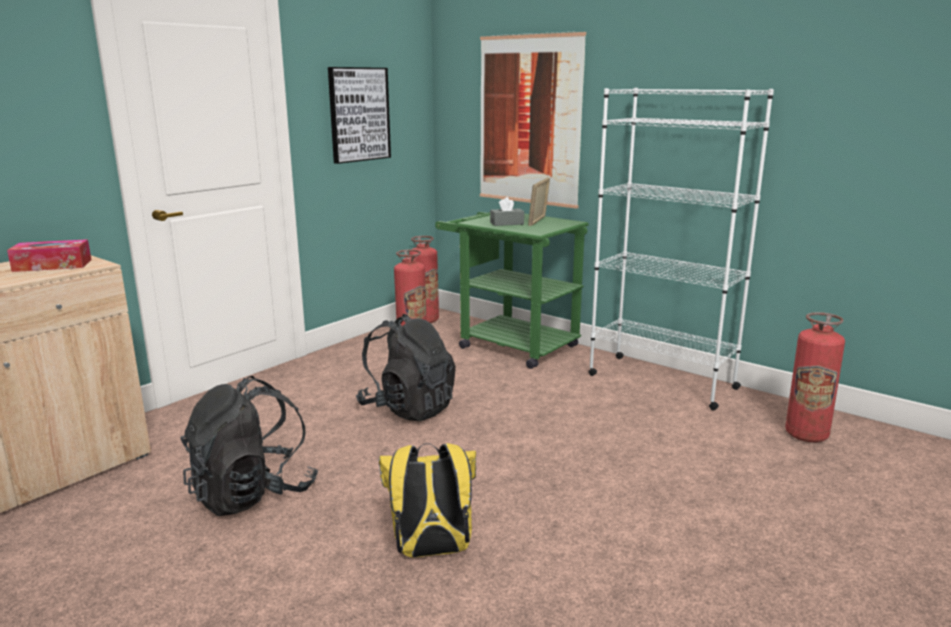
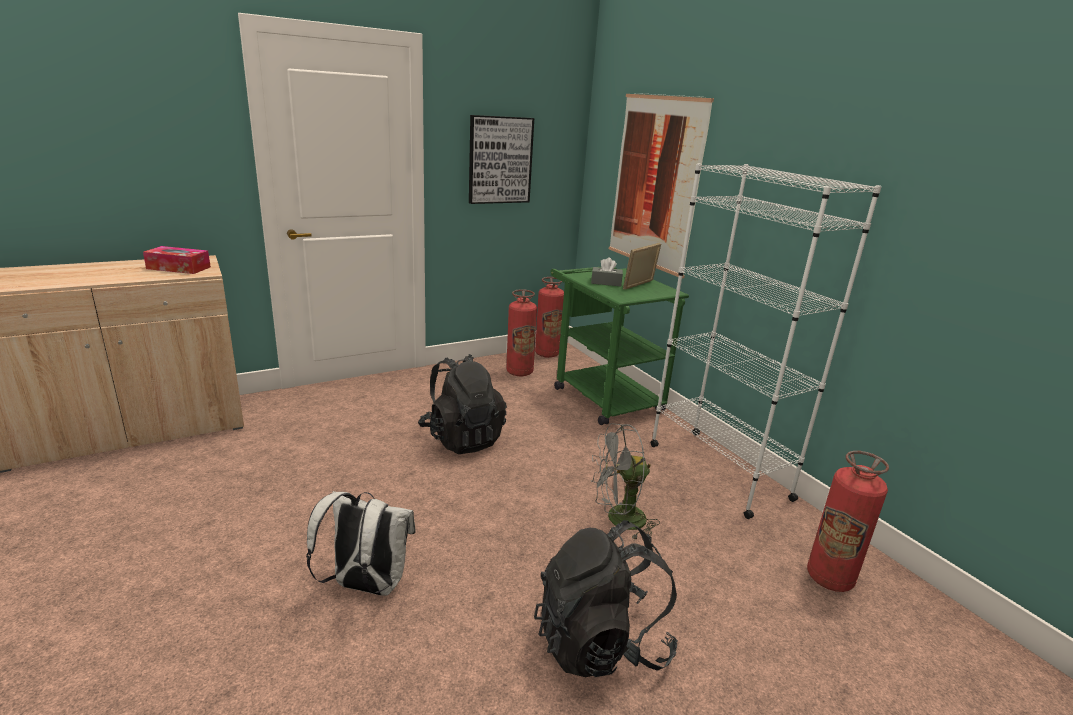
camera: 20 degrees right, 5 degrees up
black backpack [180,376,318,516] -> black backpack moved to [534,520,678,677]
yellow backpack [379,443,476,558] -> white backpack [306,491,416,596]
none -> grey fan [591,423,660,540]

